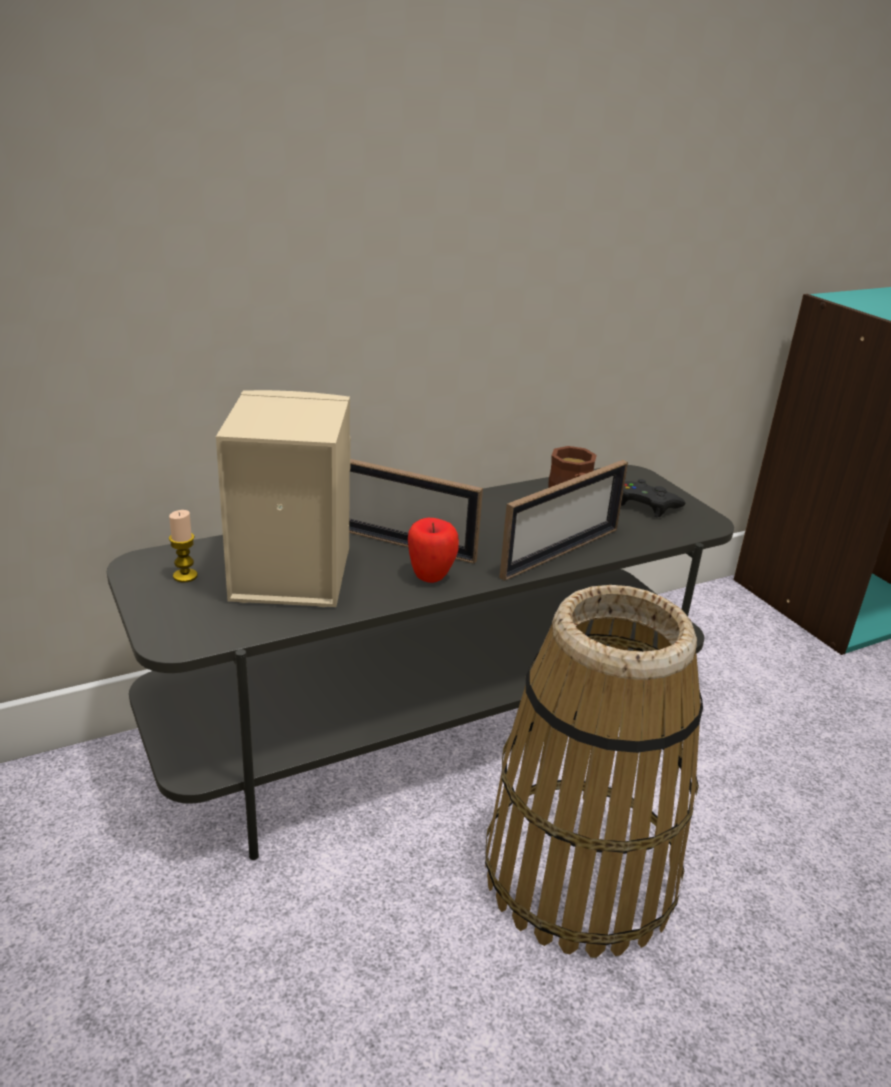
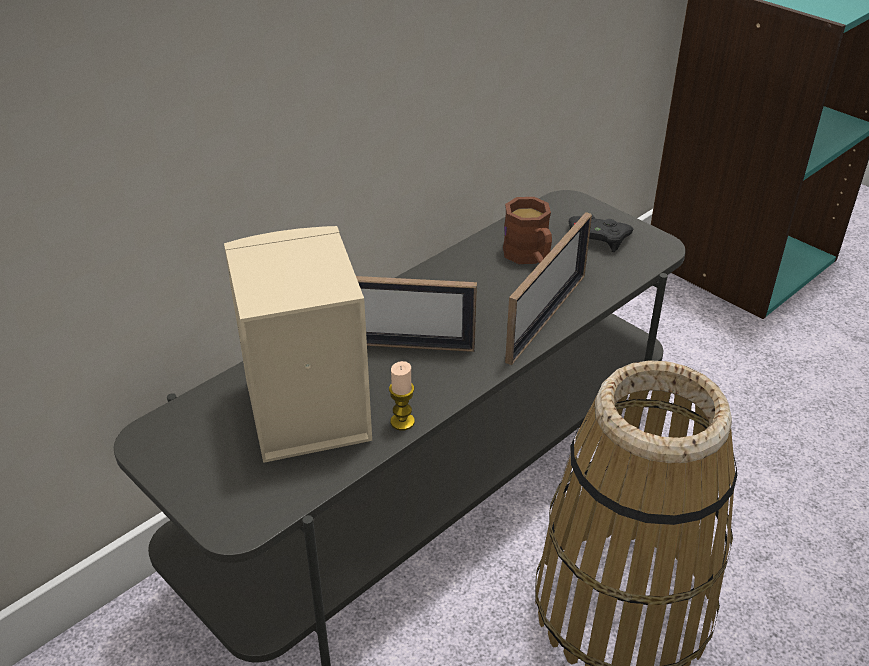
camera: 15 degrees left, 10 degrees up
candle [169,510,198,582] -> candle moved to [389,361,415,431]
apple [408,518,459,583] -> none

